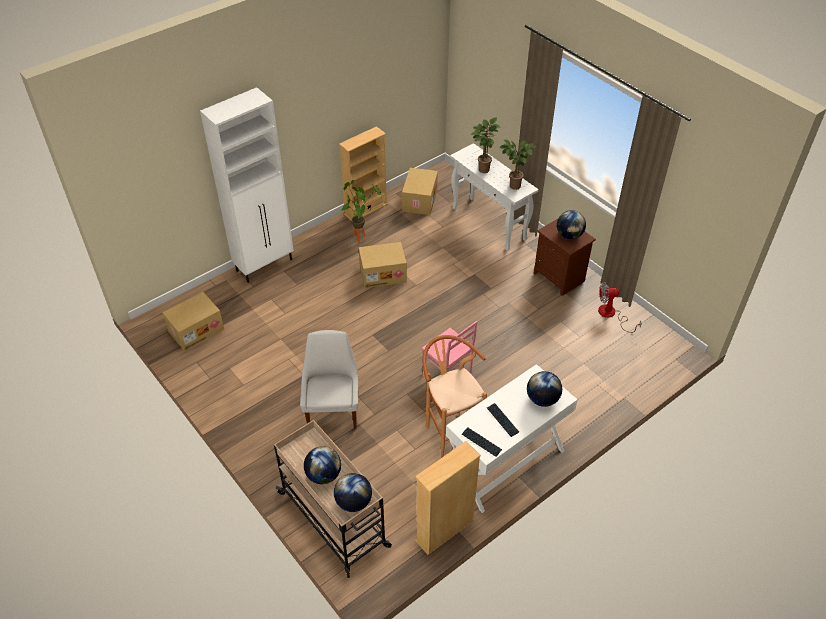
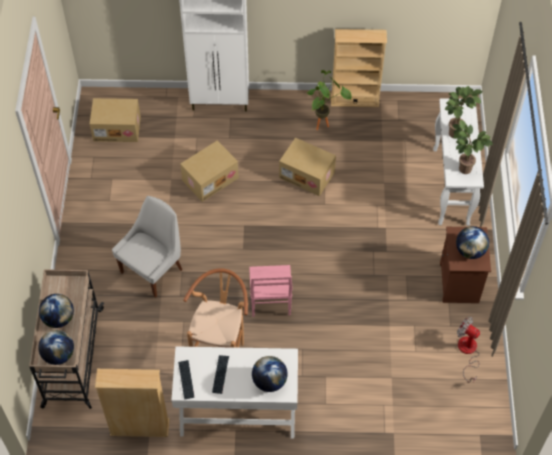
camera: 40 degrees right, 10 degrees up
cardboard box [402,168,438,215] -> cardboard box moved to [180,140,239,202]

